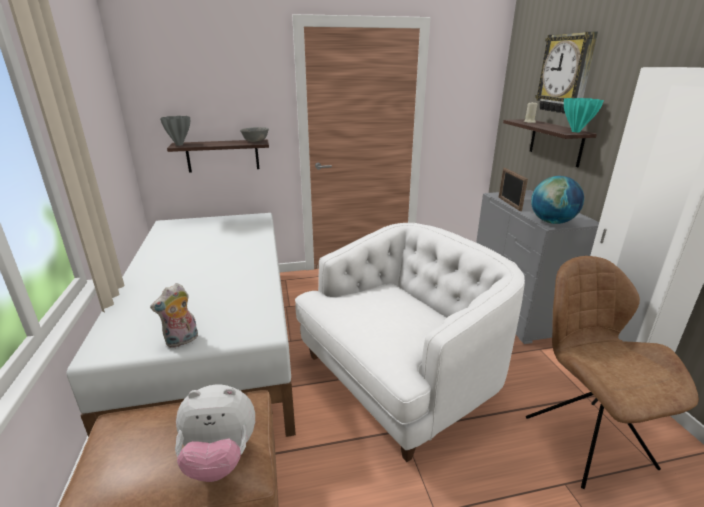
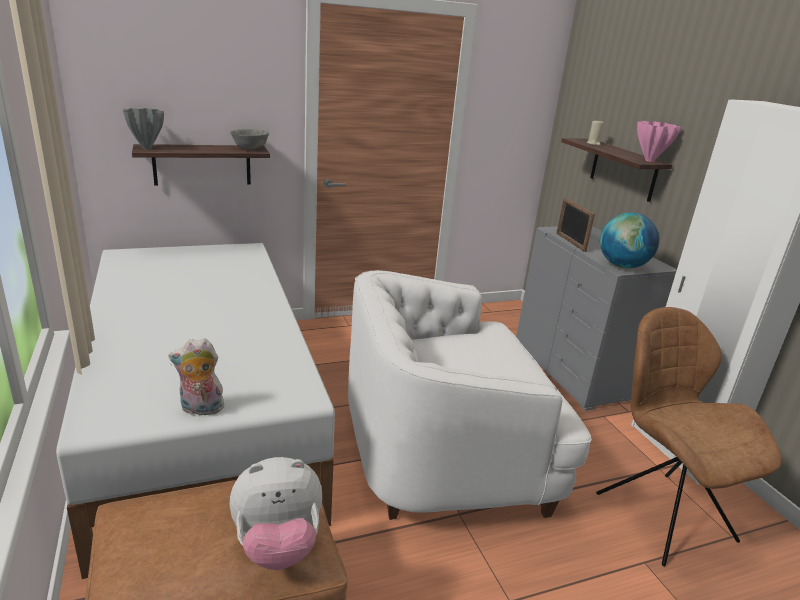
camera: 10 degrees left, 0 degrees up
plush toy [150,283,198,348] -> plush toy turned 45 degrees clockwise [169,338,226,415]
white armchair [295,223,525,462] -> white armchair turned 150 degrees counterclockwise [348,270,592,520]
wall clock [535,32,598,114] -> none
turquoise vase [564,98,604,132] -> pink vase [637,121,682,162]

